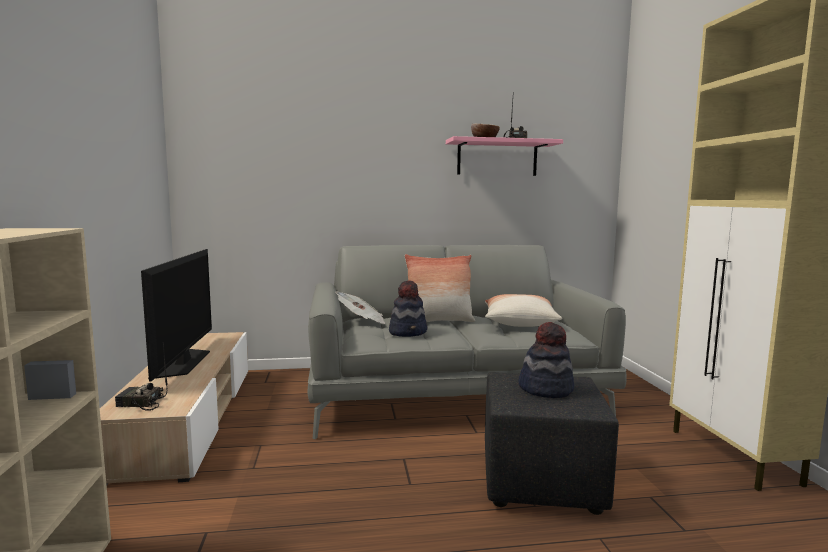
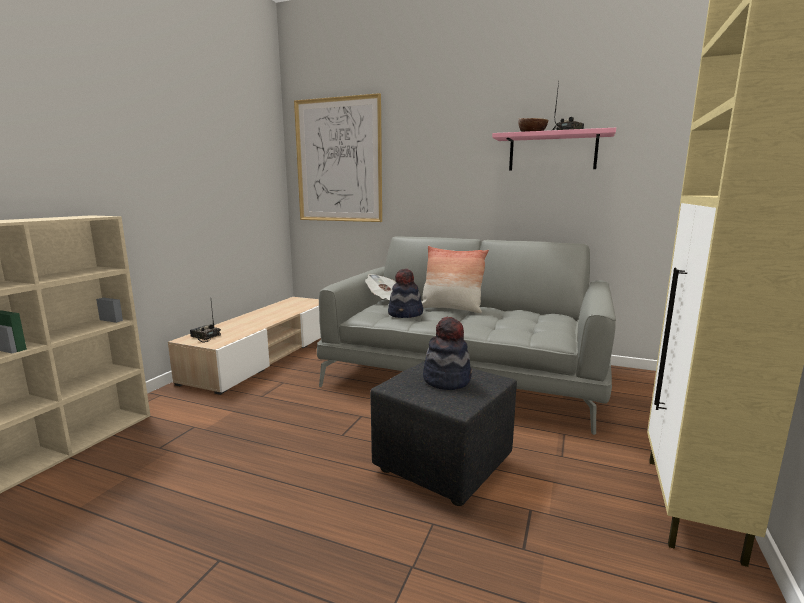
camera: 30 degrees right, 5 degrees up
television [141,249,212,382] -> none
pillow [485,294,562,327] -> none
none -> picture [294,93,382,222]

